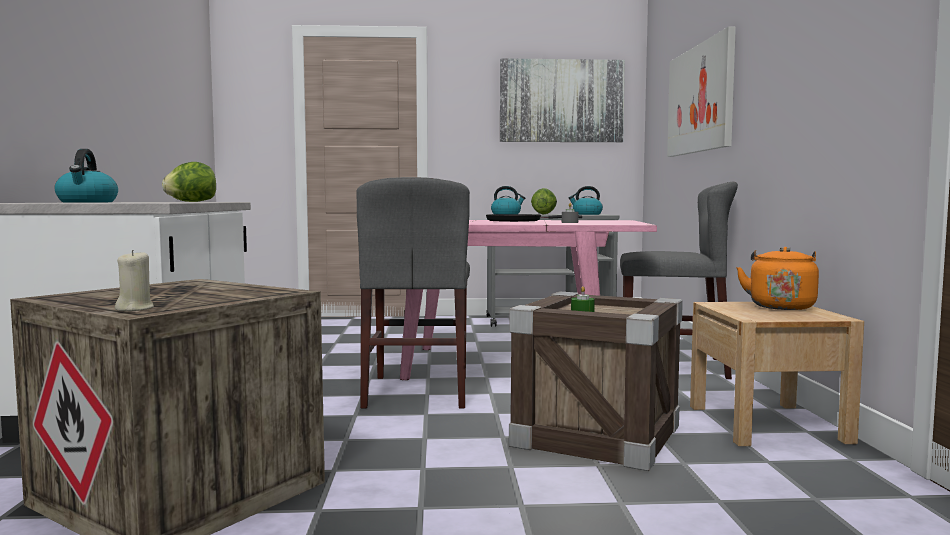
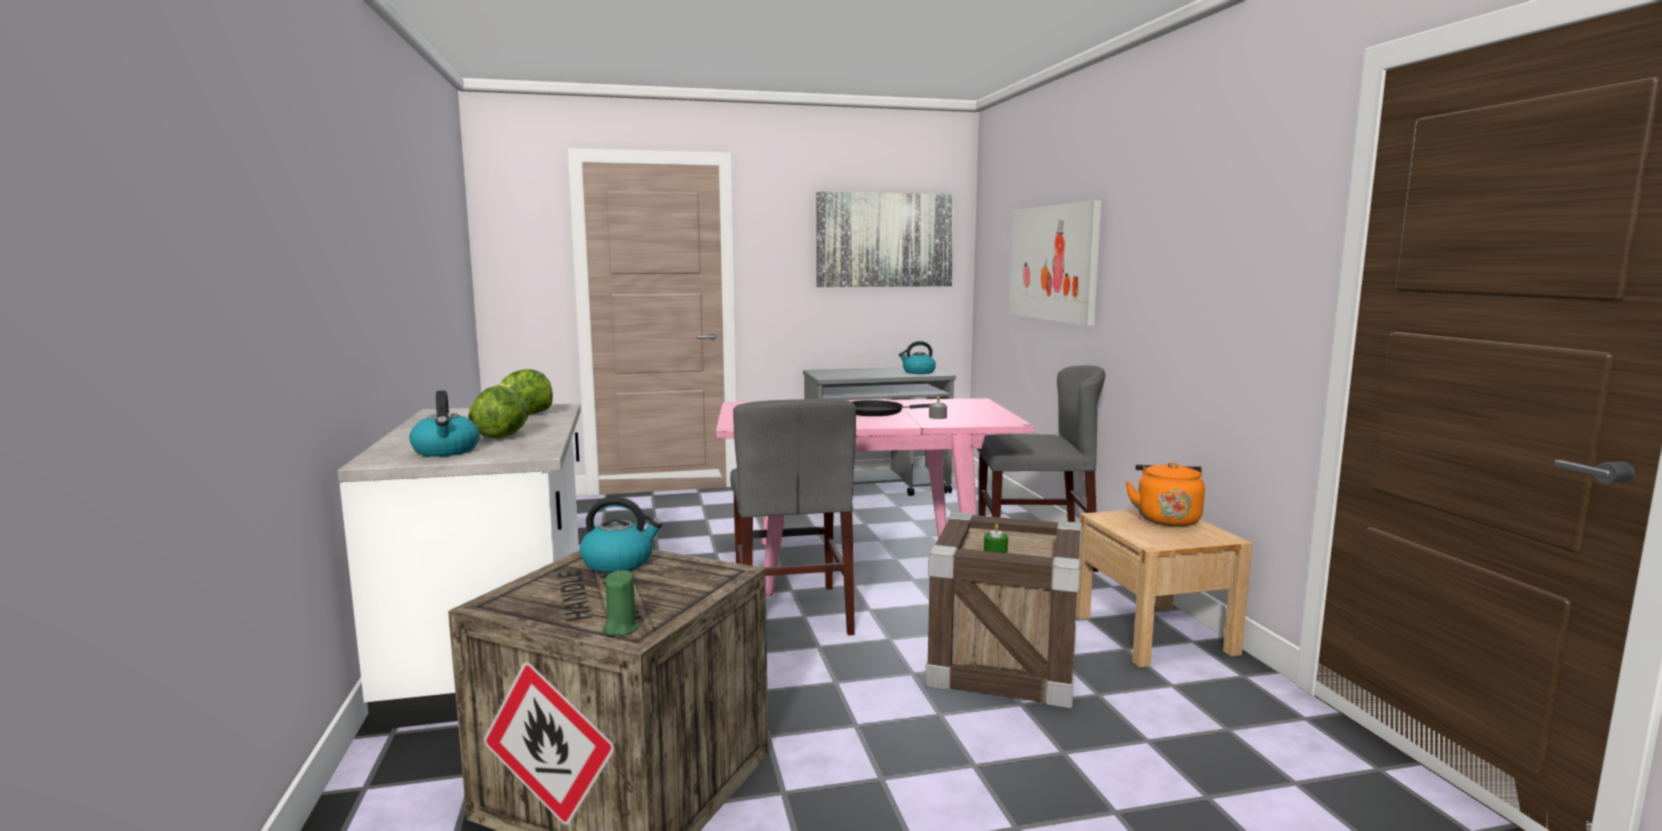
camera: 10 degrees left, 5 degrees up
beige candle [115,250,154,311] -> green candle [603,570,639,636]
kettle [491,186,525,214] -> kettle moved to [580,497,662,573]
lettuce [531,188,557,215] -> lettuce moved to [468,385,529,438]

